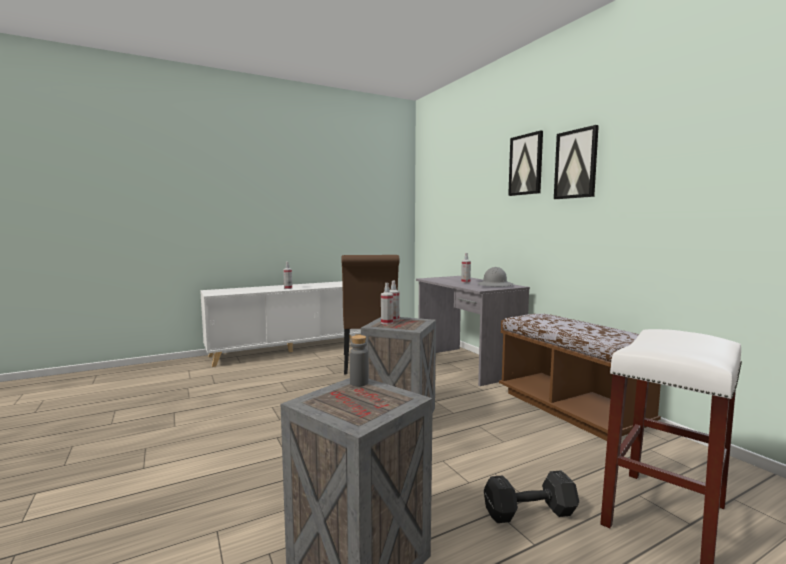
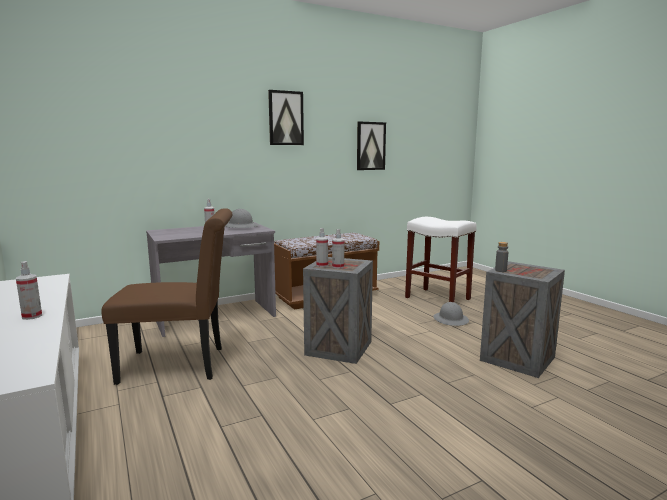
camera: 90 degrees left, 5 degrees up
black dumbbell [484,470,579,523] -> grey hard hat [433,302,469,326]
picture [508,130,543,196] -> picture moved to [357,122,386,170]

